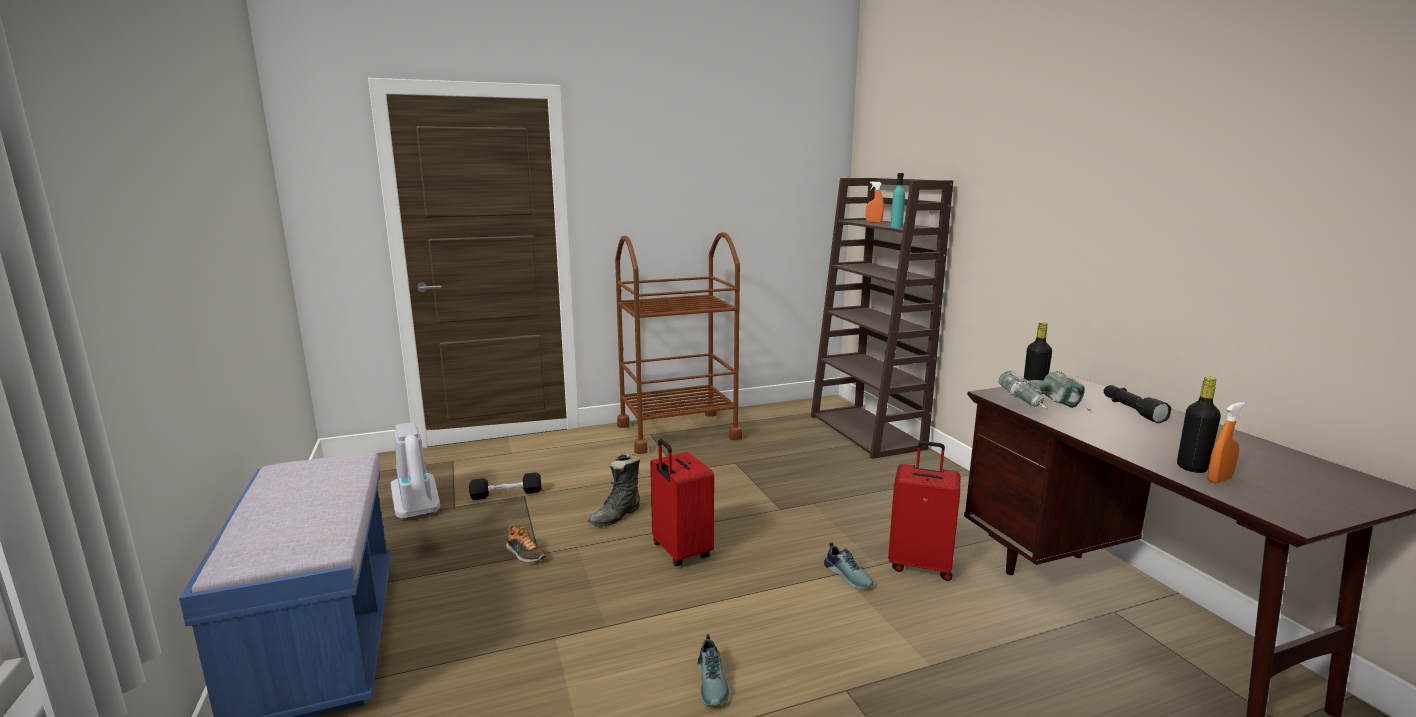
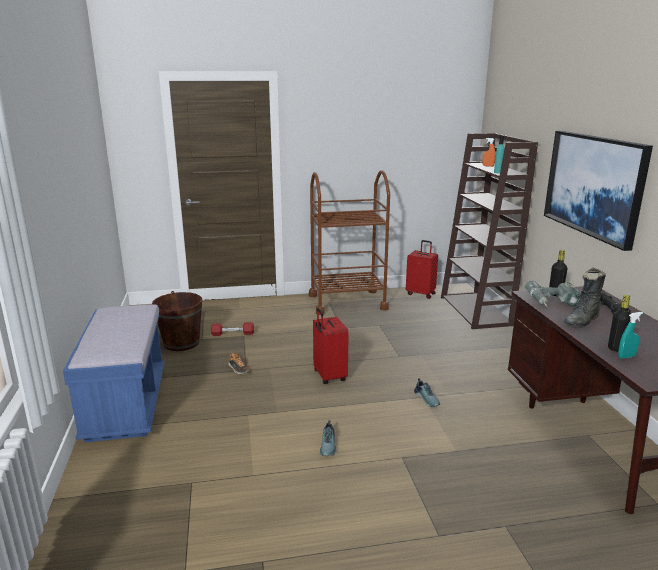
camera: 10 degrees right, 5 degrees up
vacuum cleaner [391,422,440,520] -> brown bucket [152,291,202,351]
black dumbbell [469,472,542,500] -> red dumbbell [211,322,254,336]
black boot [588,453,640,526] -> black boot moved to [564,268,606,326]
red suitcase [888,441,960,581] -> red suitcase moved to [406,240,438,299]
orange spray bottle [1207,402,1245,483] -> turquoise spray bottle [618,312,643,359]
none -> picture [544,131,653,251]

